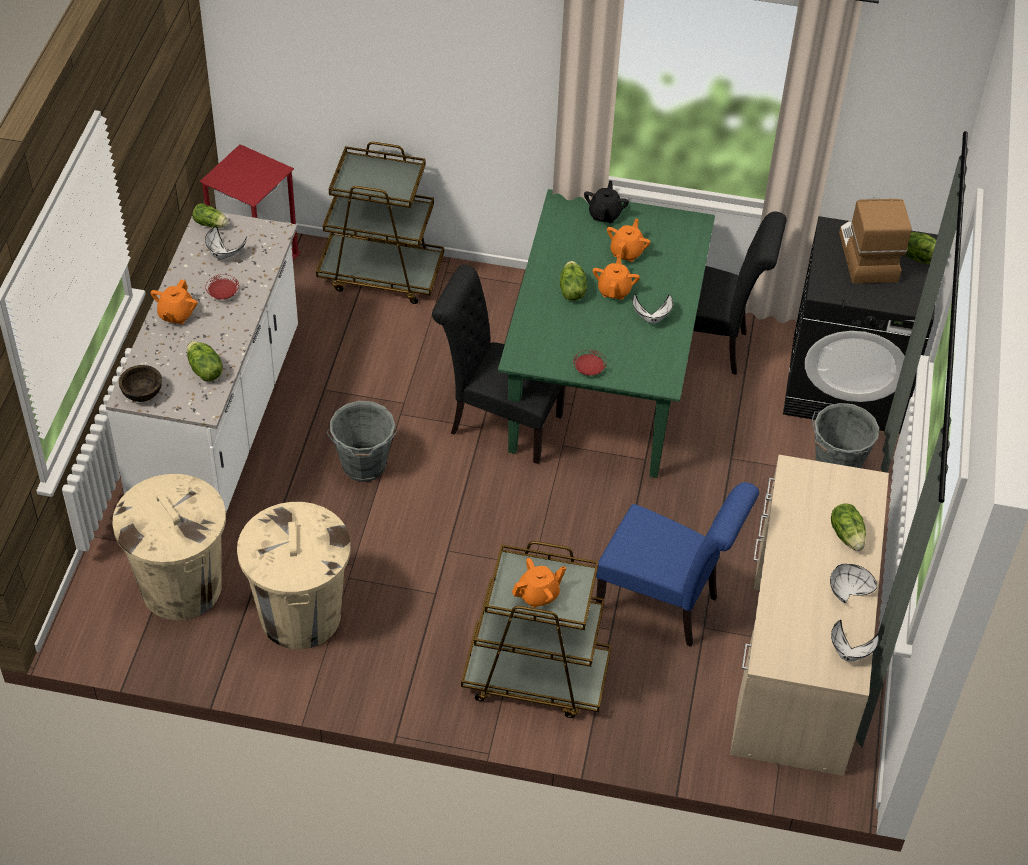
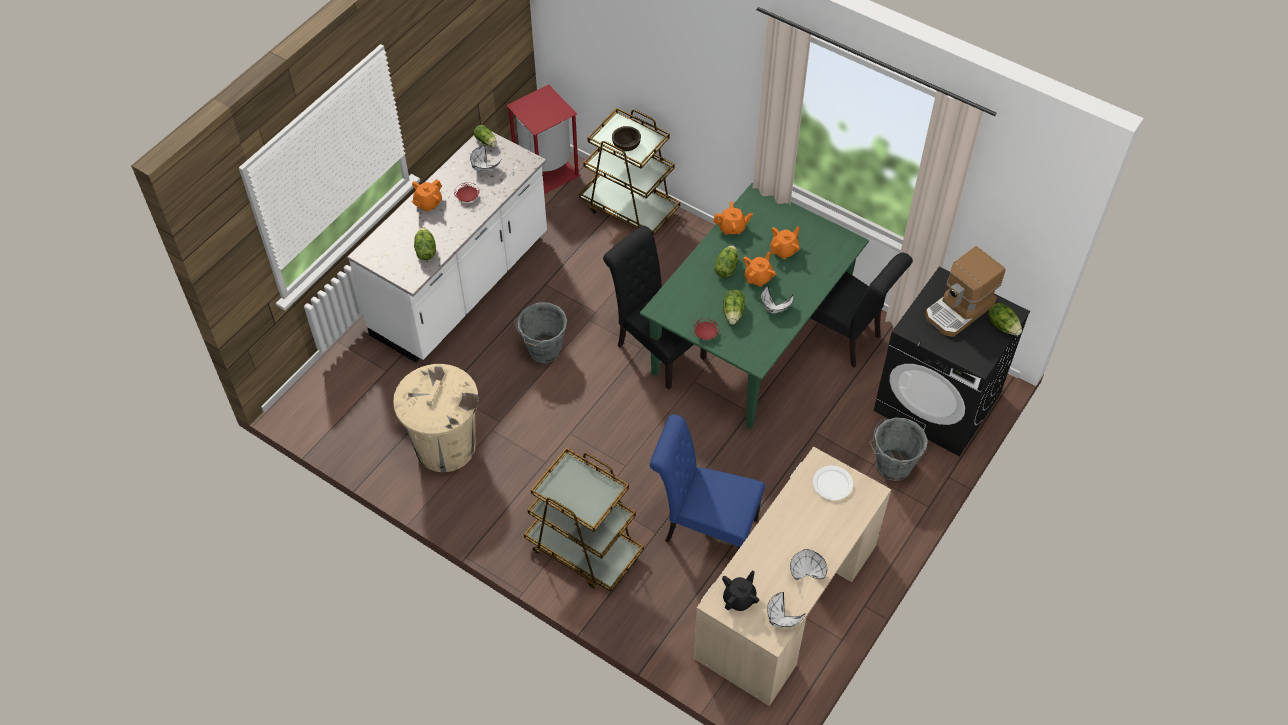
camera: 25 degrees right, 5 degrees up
beige trash can [112,474,226,620] -> none
brown bowl [119,365,162,402] -> brown bowl moved to [612,126,641,151]
orange teapot [512,558,566,608] -> orange teapot moved to [713,202,753,235]
black teapot [584,180,629,223] -> black teapot moved to [722,570,759,611]
blue chair [596,482,759,647] -> blue chair turned 150 degrees clockwise [650,414,765,550]
lettuce [831,503,866,551] -> lettuce moved to [723,289,745,325]
coffee machine [839,197,912,284] -> coffee machine turned 150 degrees counterclockwise [925,246,1006,337]
none -> white plate [813,465,853,500]

